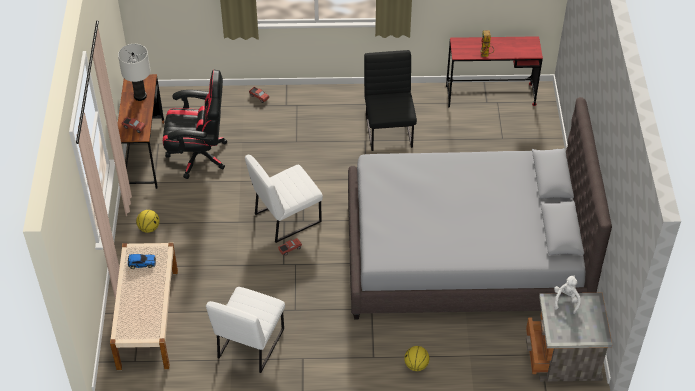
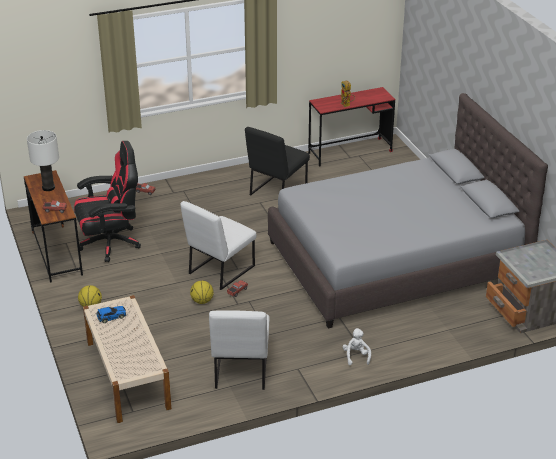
camera: 20 degrees left, 15 degrees down
black chair [364,50,417,151] -> black chair turned 120 degrees counterclockwise [245,127,310,195]
basketball [404,346,429,371] -> basketball moved to [190,281,214,304]
white plush toy [554,276,581,314] -> white plush toy moved to [343,328,371,365]

